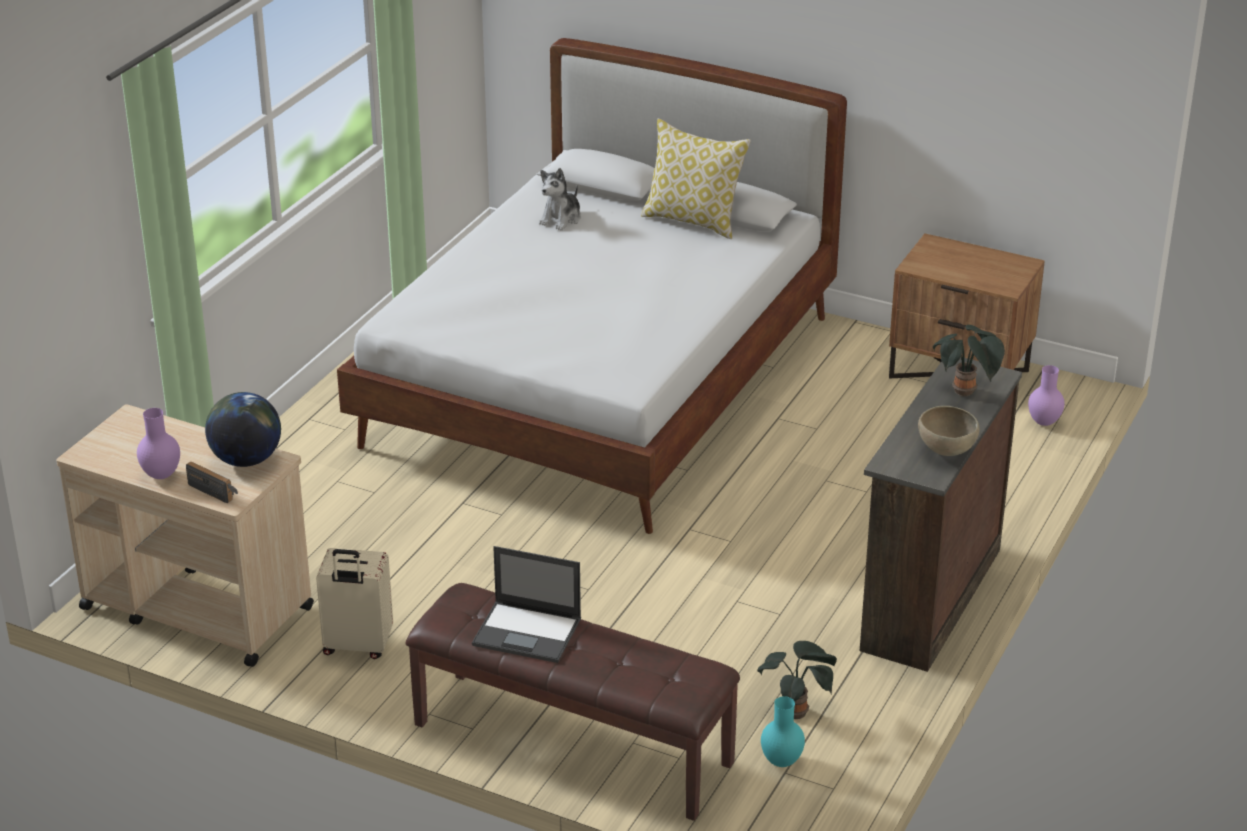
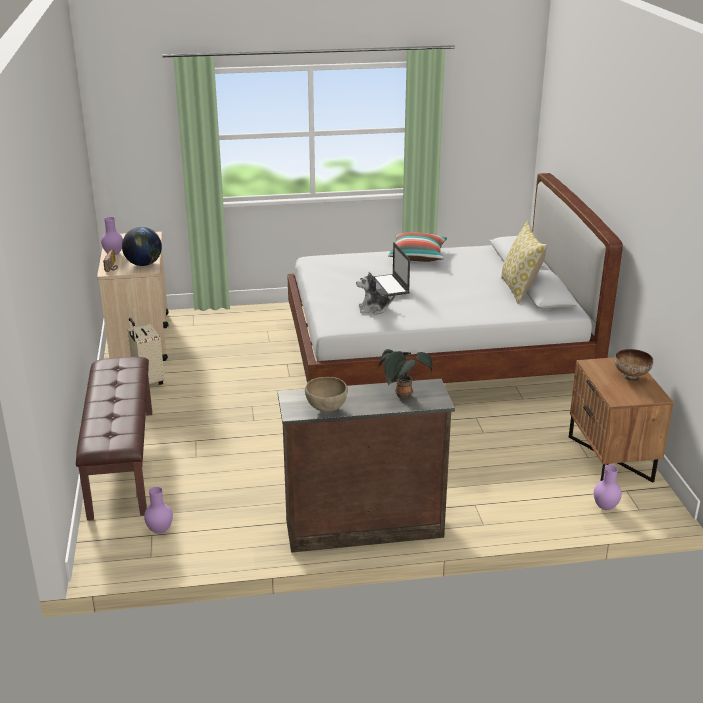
camera: 55 degrees right, 5 degrees down
laptop [472,546,581,663] -> laptop moved to [360,242,410,297]
plush toy [539,168,581,230] -> plush toy moved to [356,272,395,315]
potted plant [757,641,837,719] -> none
turquoise vase [761,696,805,767] -> purple vase [144,487,173,534]
none -> pillow [388,232,447,262]
none -> bowl [614,349,653,381]

